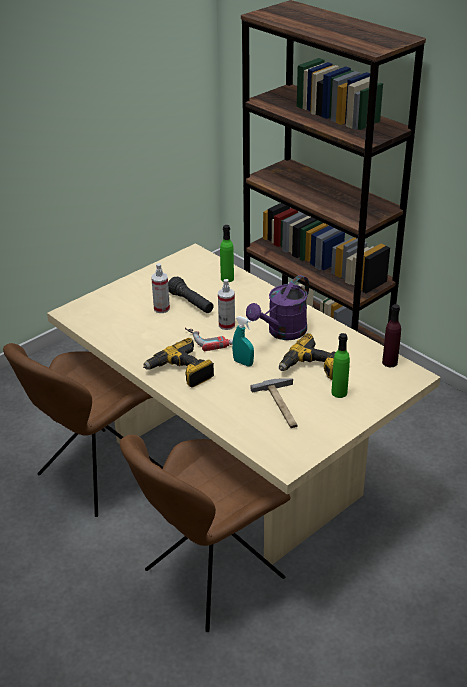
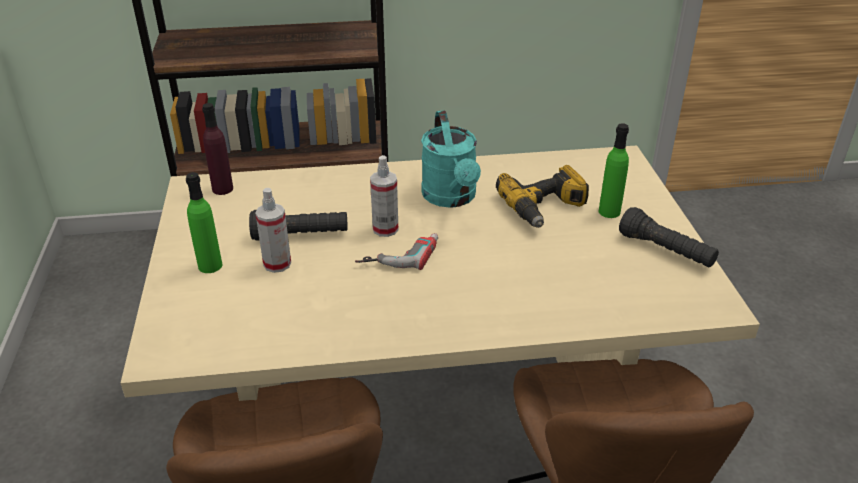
camera: 55 degrees left, 0 degrees up
power drill [143,338,214,388] -> none
green bottle [220,225,234,282] -> green bottle moved to [186,172,222,273]
turquoise spray bottle [232,316,254,366] -> none
purple watering can [246,275,309,340] -> turquoise watering can [421,110,481,208]
hammer [250,378,297,428] -> none
purple bottle [382,304,401,367] -> purple bottle moved to [202,103,233,195]
none -> black flashlight [619,207,719,267]

